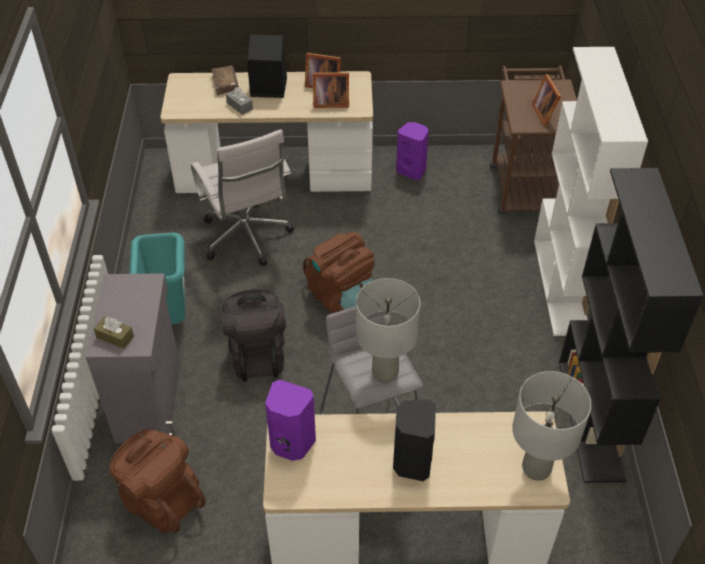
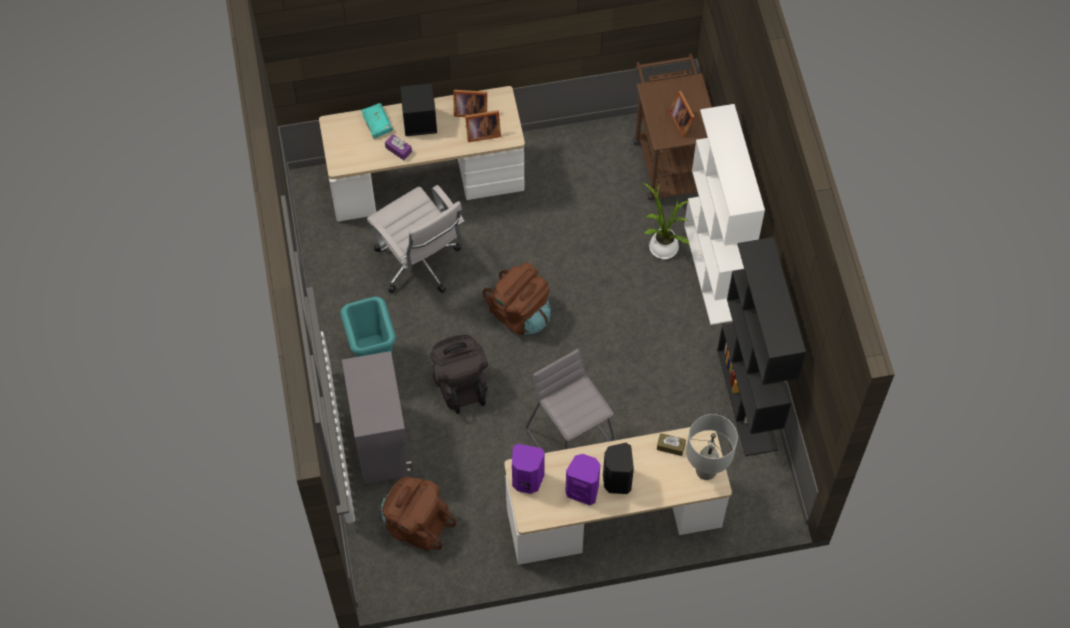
camera: 10 degrees left, 15 degrees up
brown tissue box [94,317,134,349] -> brown tissue box moved to [657,433,686,456]
brown book [211,66,239,95] -> turquoise book [361,103,393,139]
grey tissue box [226,87,253,115] -> purple tissue box [385,134,412,160]
grey table lamp [356,278,420,383] -> none
purple speaker [396,122,429,180] -> purple speaker moved to [565,454,601,505]
none -> potted plant [643,182,690,259]

